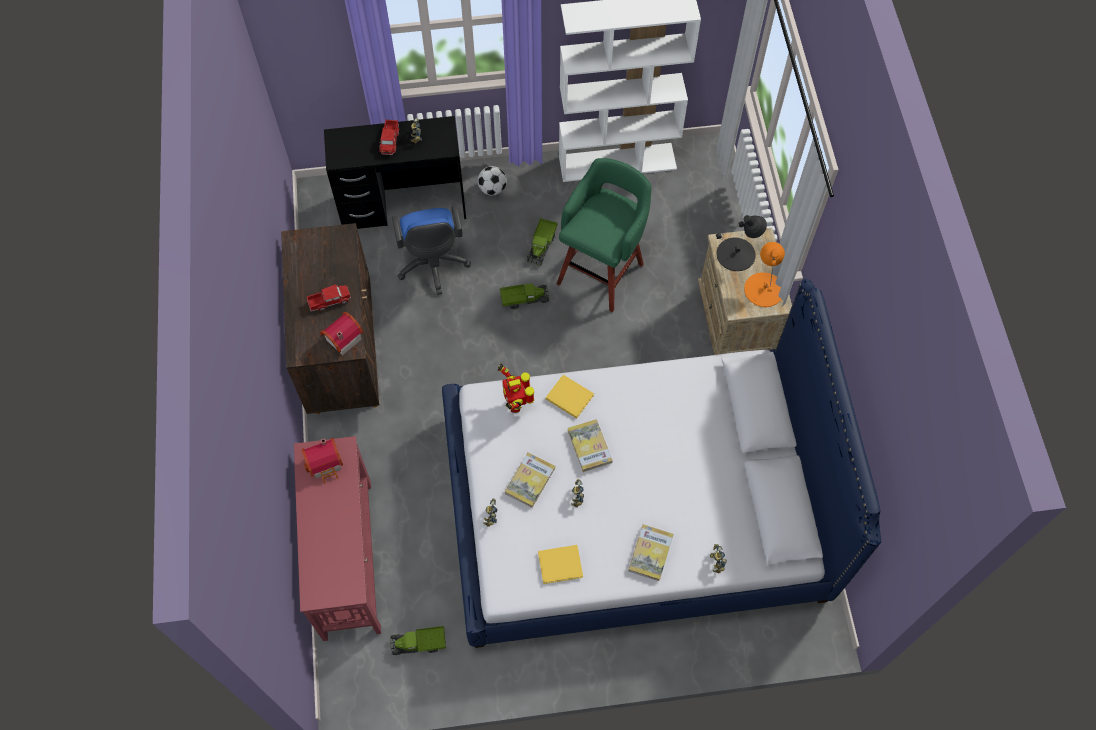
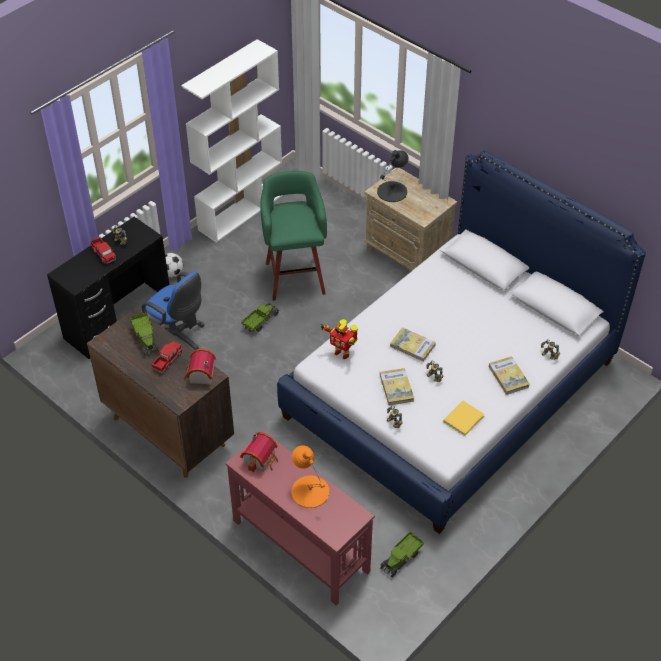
camera: 40 degrees left, 15 degrees down
toy truck [527,218,557,265] -> toy truck moved to [130,313,159,356]
yellow book [546,375,594,419] -> none
orange table lamp [744,242,785,307] -> orange table lamp moved to [291,445,329,508]

